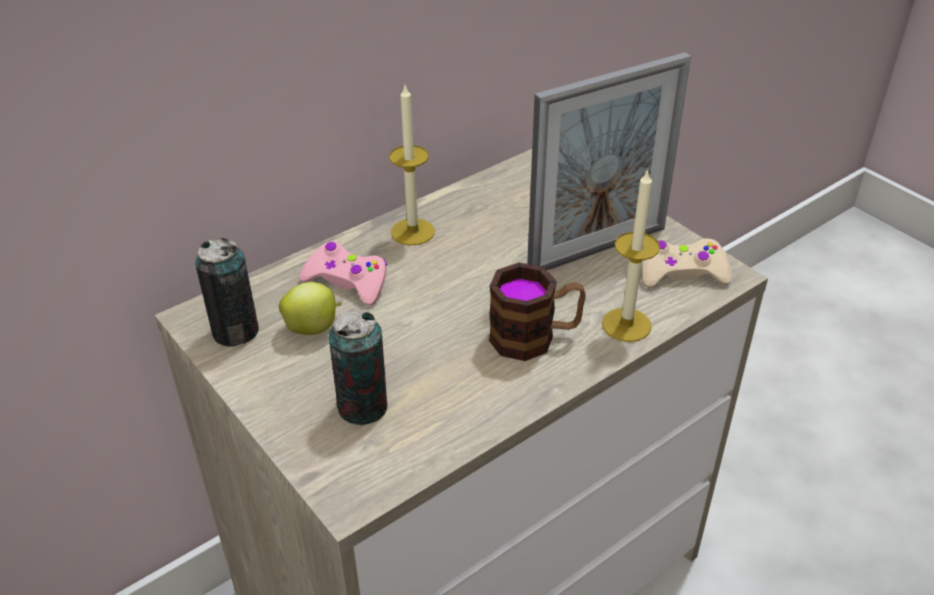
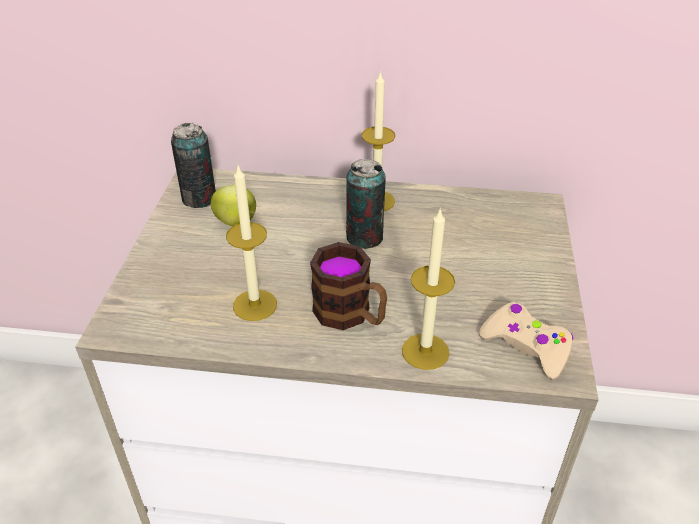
camera: 45 degrees right, 0 degrees up
pink game controller [299,241,387,306] -> none
can [328,310,388,425] -> can moved to [346,159,386,249]
picture frame [527,52,691,270] -> none
none -> candle [226,166,277,321]

